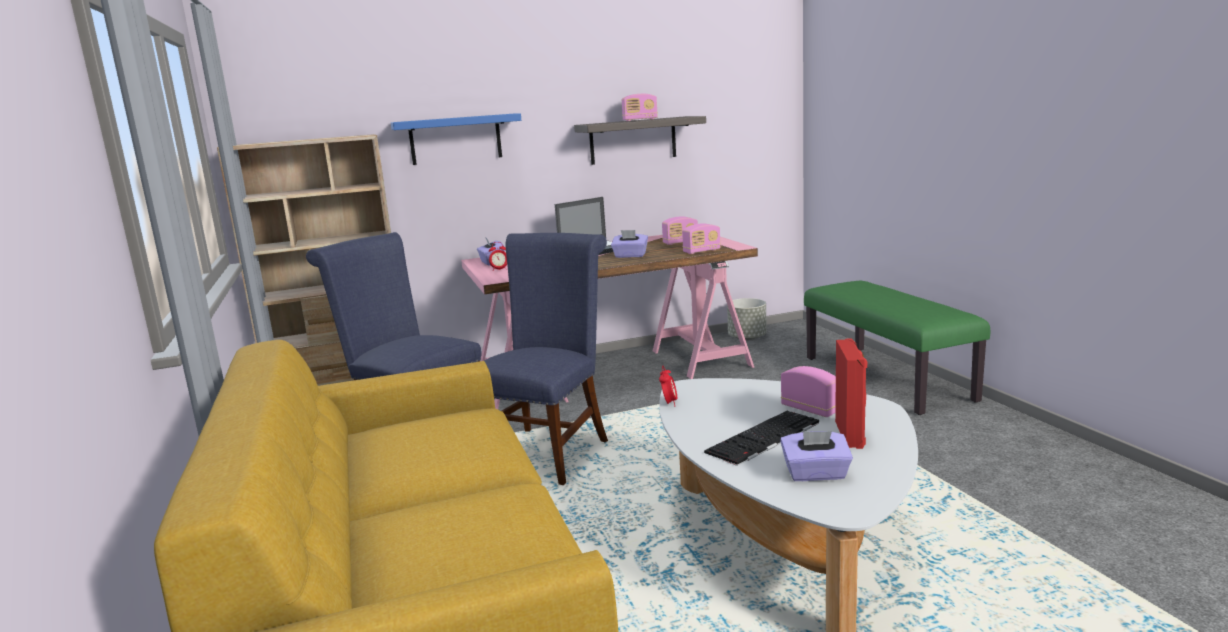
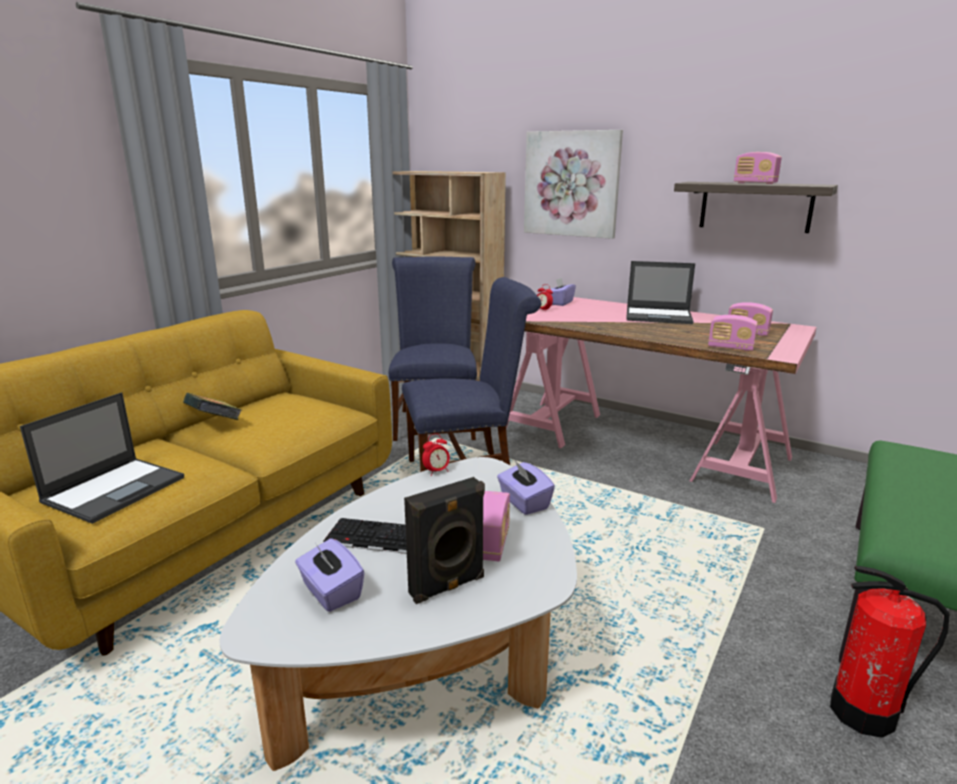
camera: 50 degrees right, 5 degrees up
blue shelf [391,113,521,165] -> picture [524,130,623,239]
purple tissue box [611,230,648,258] -> purple tissue box moved to [497,461,555,515]
grey planter [727,298,767,341] -> none
red speaker [835,338,867,449] -> black speaker [404,477,485,604]
none -> laptop [20,392,184,524]
none -> book [183,393,242,420]
none -> fire extinguisher [830,566,949,738]

